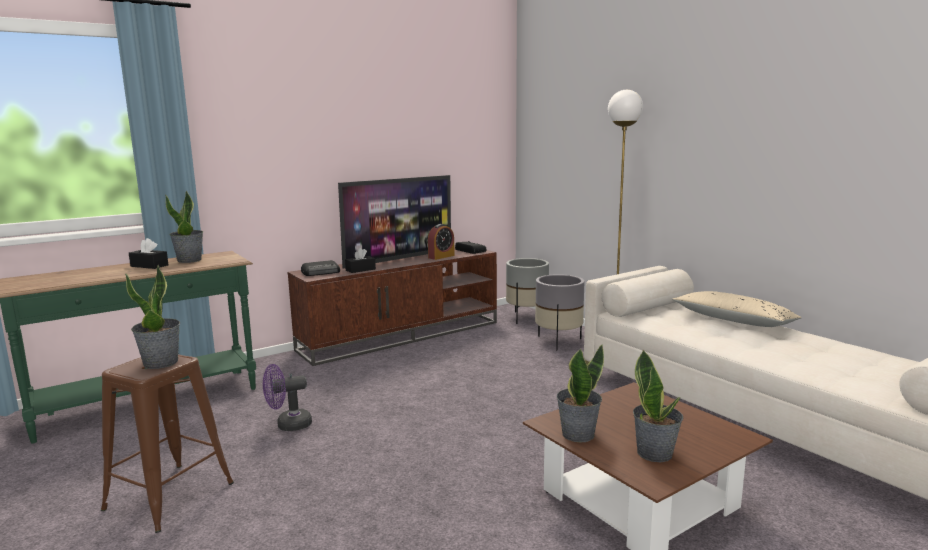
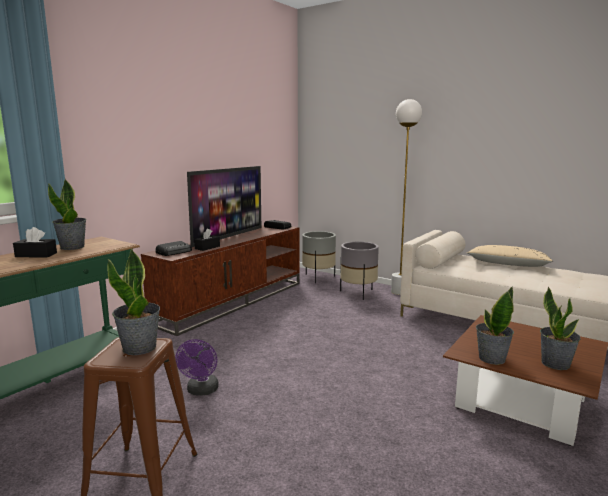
camera: 20 degrees left, 0 degrees up
purple fan [263,364,312,431] -> purple fan turned 45 degrees counterclockwise [176,339,219,396]
alarm clock [428,224,455,260] -> none

